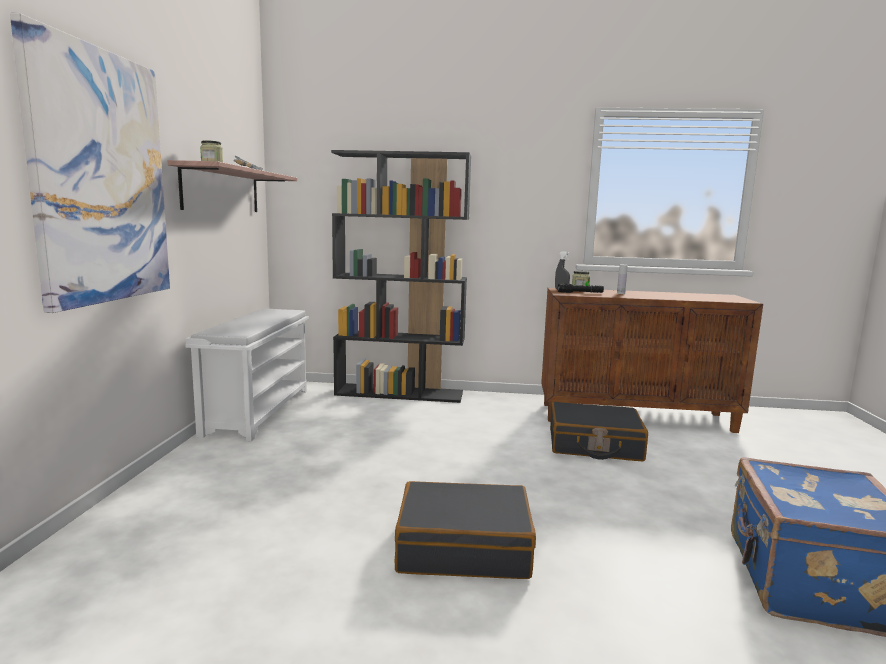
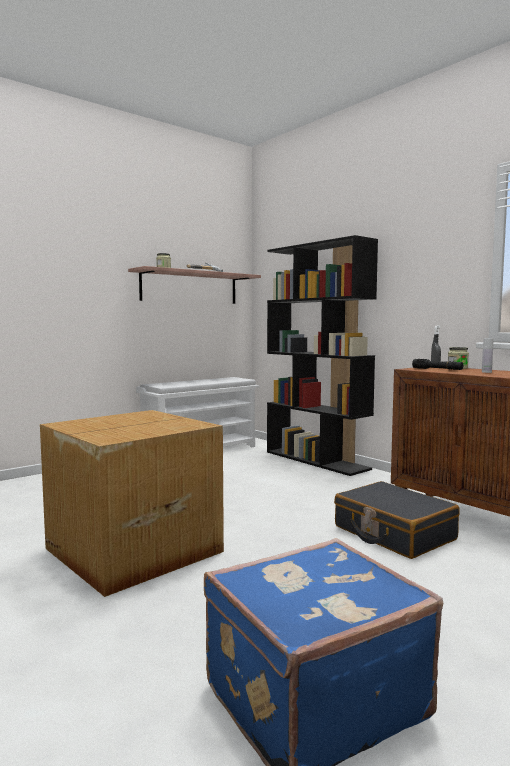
camera: 45 degrees right, 5 degrees down
picture [10,13,170,313] -> none
black suitcase [395,481,536,579] -> cardboard box [40,410,224,597]

